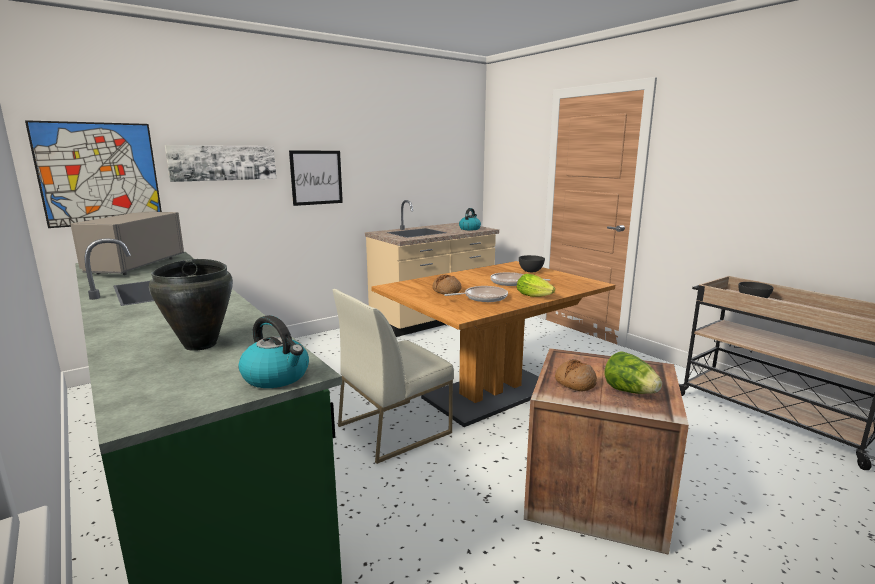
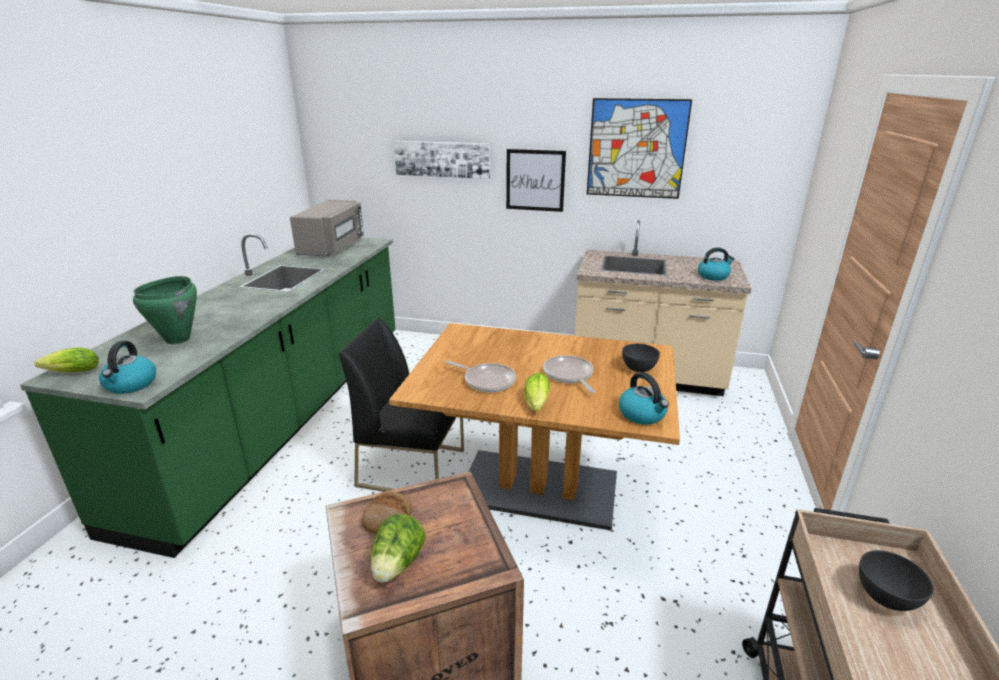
camera: 50 degrees right, 10 degrees up
picture [25,120,162,228] -> picture moved to [587,98,692,199]
grey microwave [71,212,184,275] -> grey microwave turned 135 degrees clockwise [290,200,364,257]
black cooking pot [149,259,233,351] -> green cooking pot [133,276,197,344]
white chair [332,289,454,464] -> black chair [339,318,464,492]
bread [432,275,462,294] -> none
none -> lettuce [34,347,99,372]
none -> kettle [619,372,669,425]

